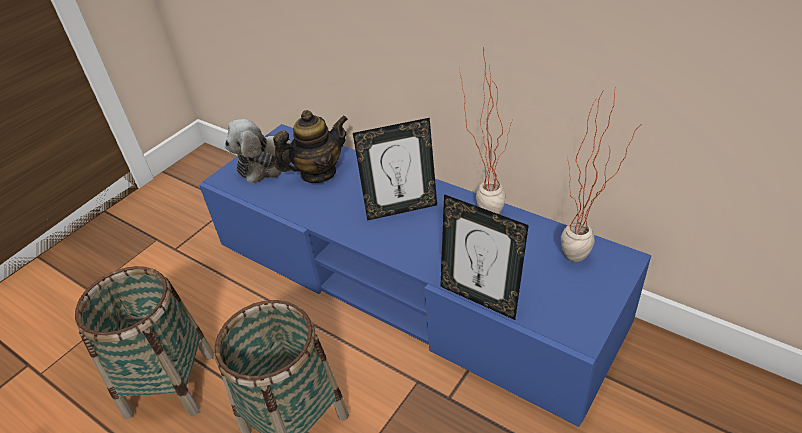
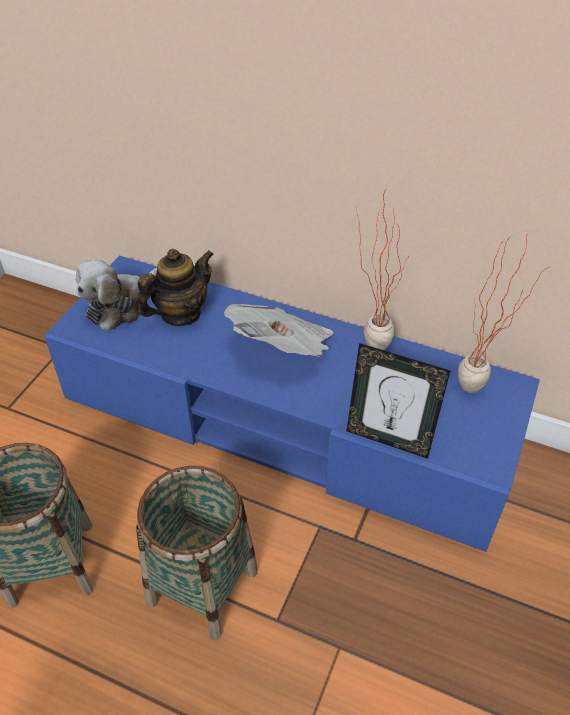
camera: 15 degrees left, 5 degrees up
picture frame [353,118,437,221] -> newspaper [224,304,334,357]

